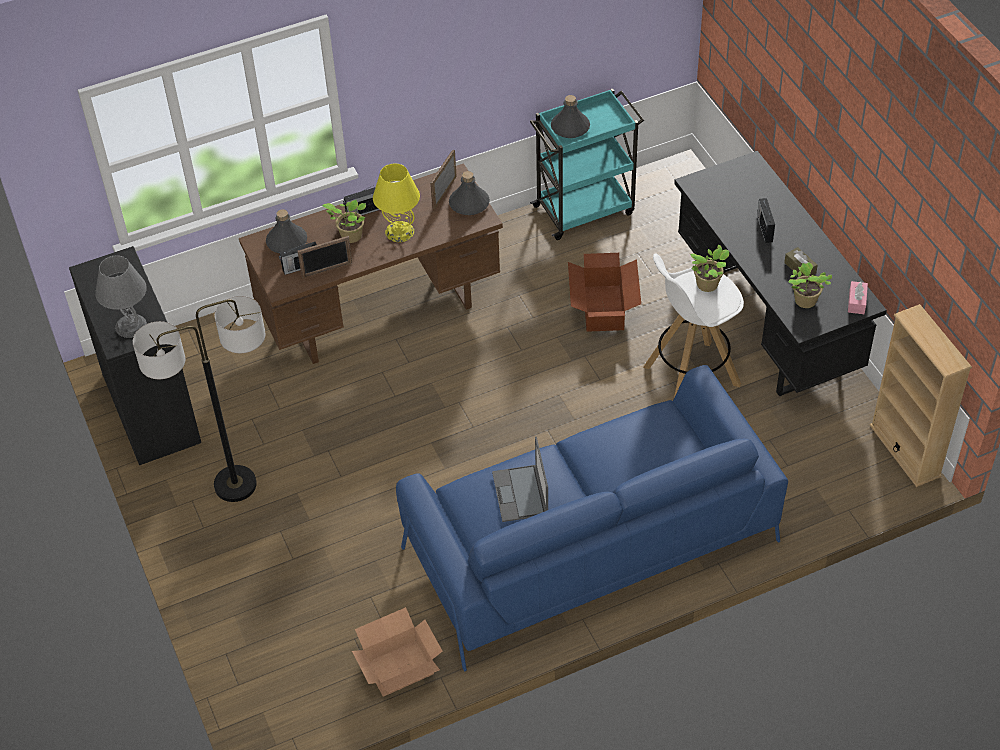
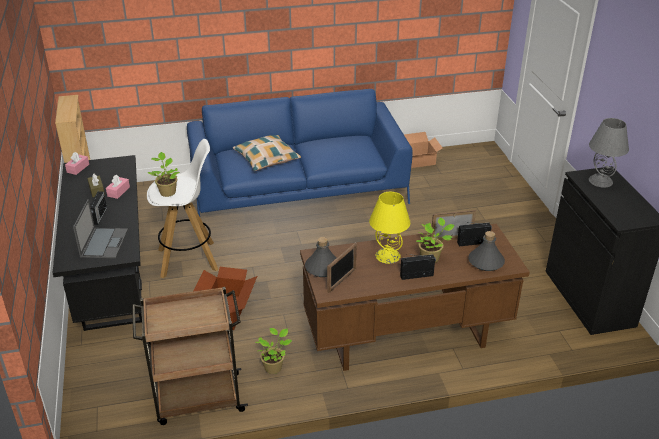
camera: 170 degrees left, 15 degrees down
floor lamp [133,296,266,502] -> none
laptop [492,437,548,522] -> laptop moved to [73,199,128,258]
turquoise cart [530,88,644,240] -> brown cart [132,287,248,425]
grey bottle [551,95,590,138] -> none
potted plant [788,262,832,308] -> potted plant moved to [255,328,292,374]
none -> pink tissue box [106,175,130,199]
none -> pillow [233,135,301,171]

